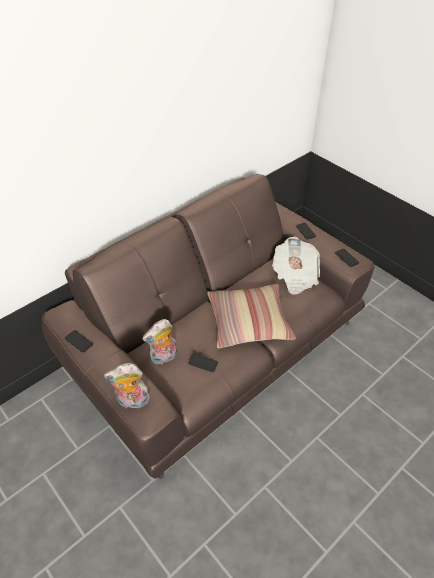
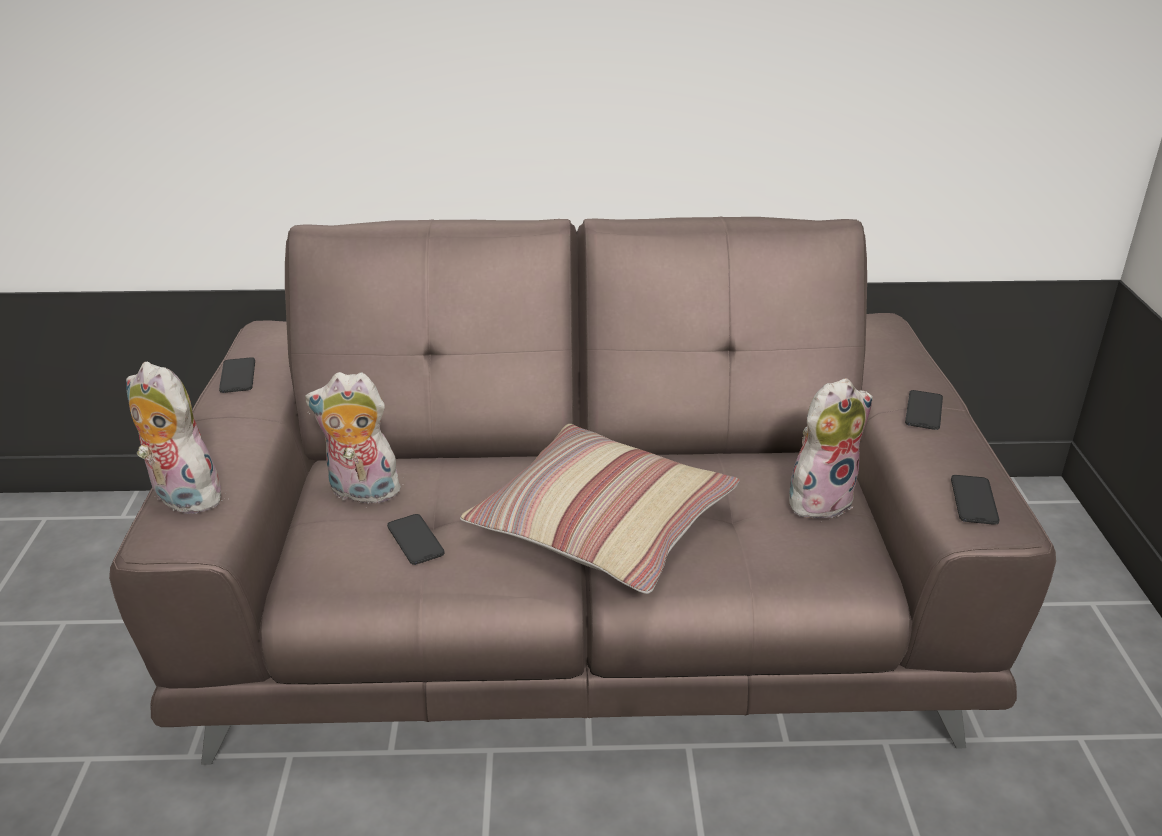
camera: 40 degrees right, 15 degrees down
newspaper [272,237,320,295] -> plush toy [789,378,873,518]

